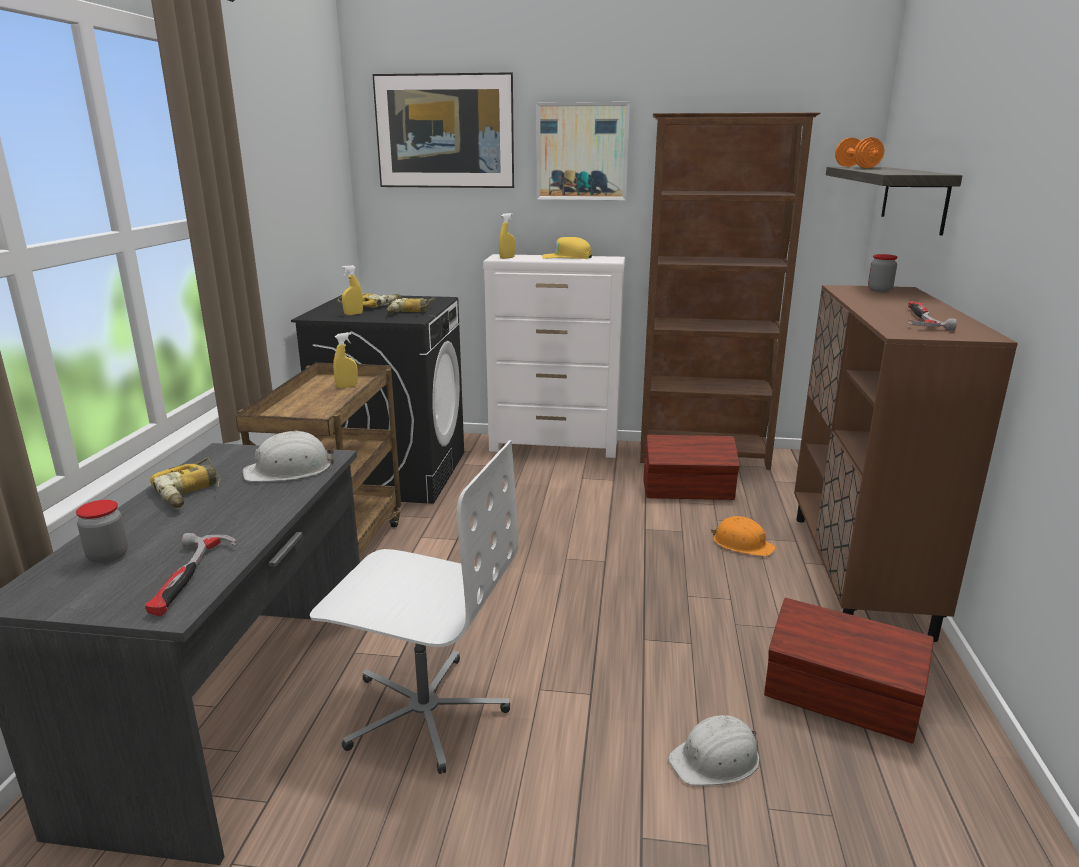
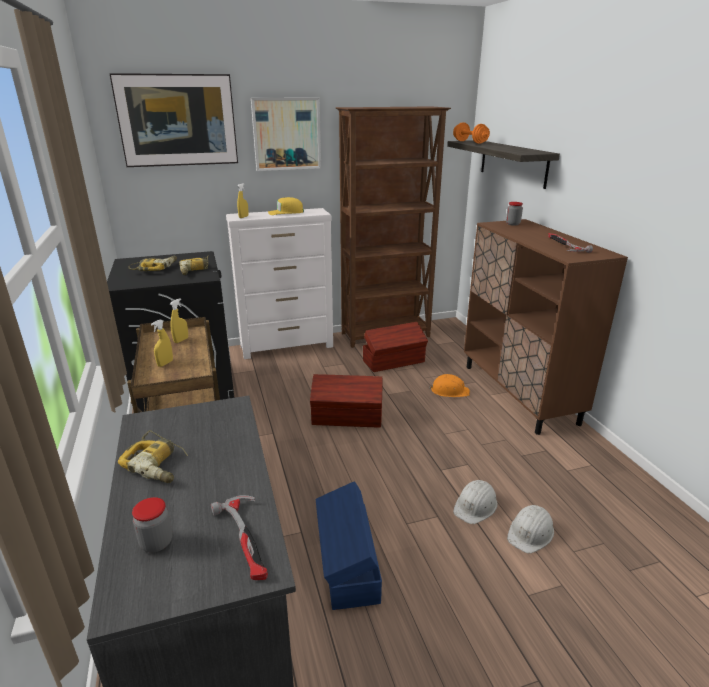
camera: 25 degrees left, 5 degrees up
white hard hat [243,430,334,482] -> white hard hat moved to [453,480,498,524]
white office chair [310,440,518,774] -> blue storage box [316,481,382,610]
yellow spray bottle [341,265,363,315] -> yellow spray bottle moved to [151,320,173,367]
brown storage box [764,598,934,744] -> brown storage box moved to [310,374,383,428]

